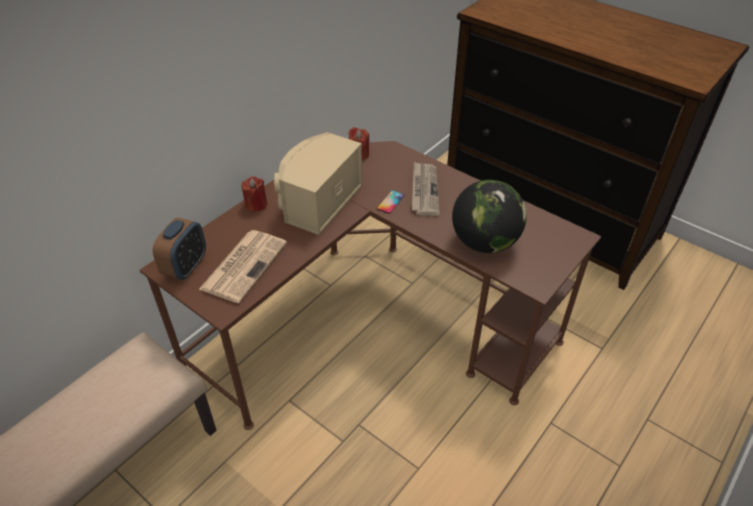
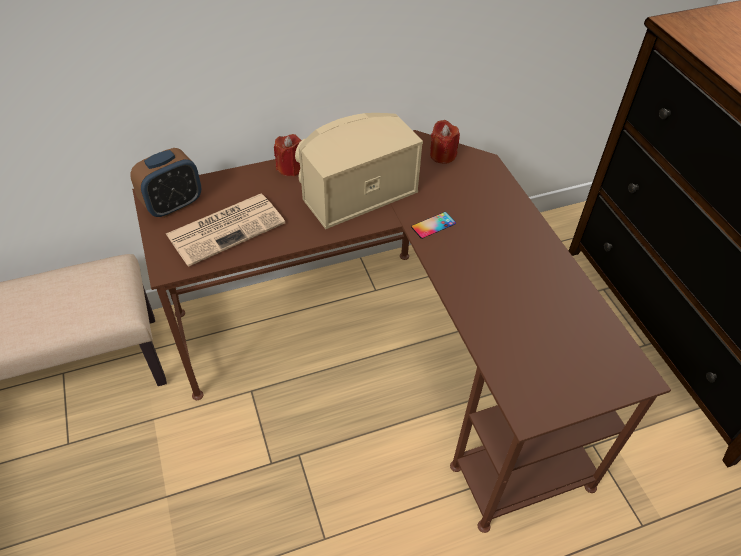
camera: 30 degrees right, 5 degrees up
newspaper [412,162,440,216] -> none
globe [452,180,527,253] -> none

